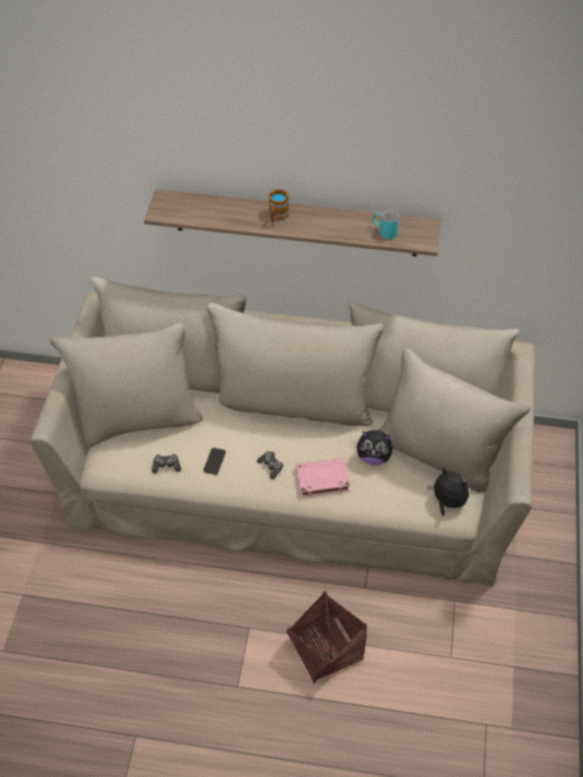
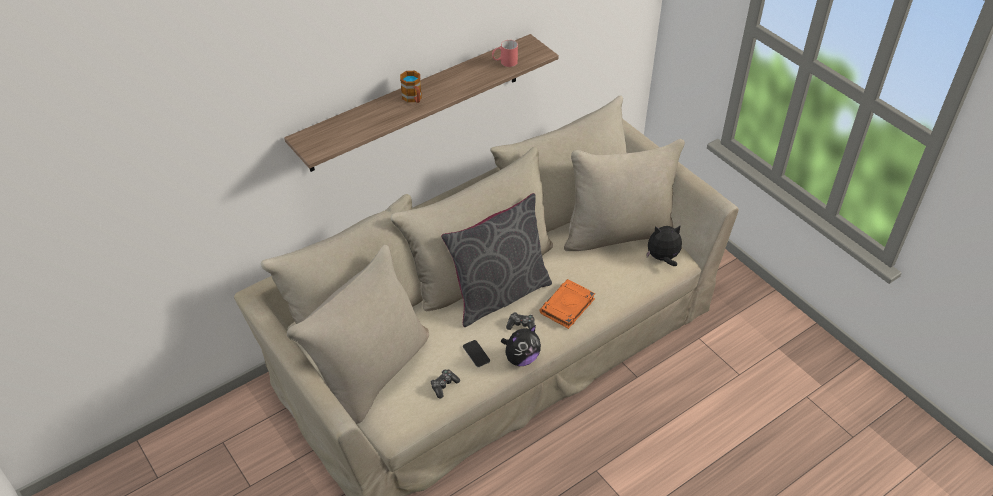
camera: 45 degrees left, 5 degrees down
basket [287,591,367,684] -> none
pink book [295,458,350,497] -> orange book [539,279,595,329]
plush toy [357,430,395,465] -> plush toy moved to [501,325,541,366]
turquoise mug [373,211,399,239] -> red mug [492,40,518,67]
none -> grey pillow [441,193,552,327]

